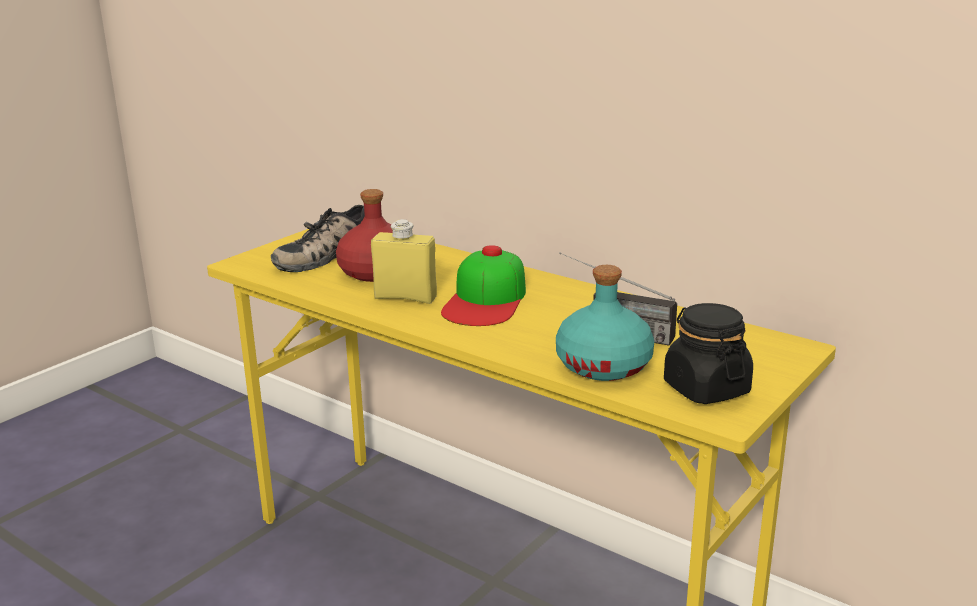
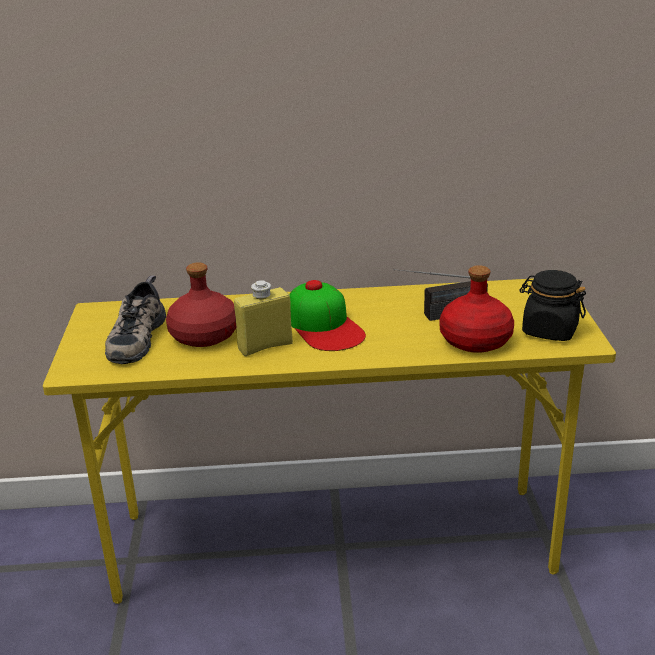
camera: 40 degrees left, 5 degrees up
turquoise bottle [556,265,654,381] -> red bottle [440,265,514,353]

